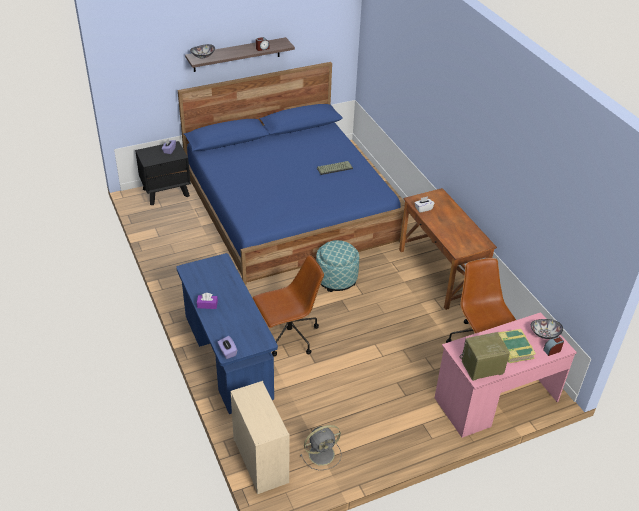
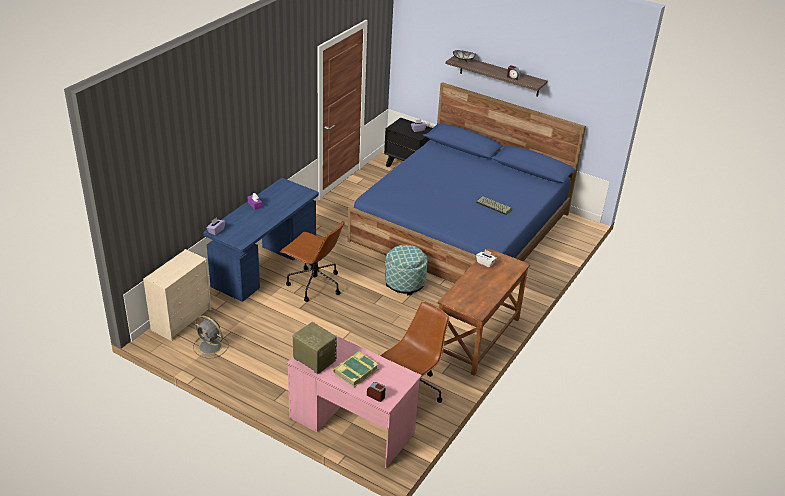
camera: 55 degrees right, 5 degrees down
bowl [531,319,563,339] -> none

